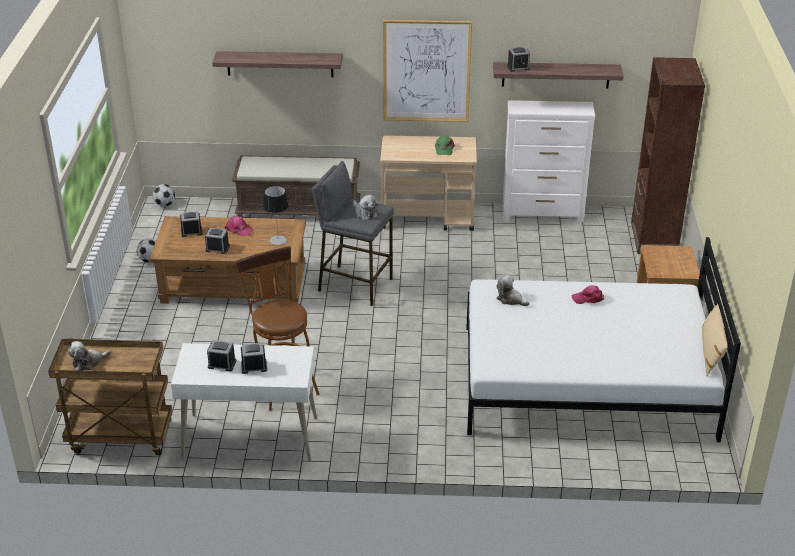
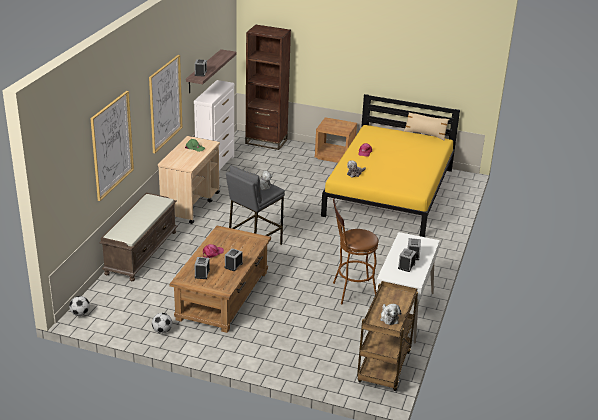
camera: 75 degrees left, 5 degrees down
shelf [212,51,343,77] -> picture [90,91,134,201]
table lamp [263,186,289,245] -> none
white bed [467,237,741,442] -> yellow bed [321,94,460,237]

